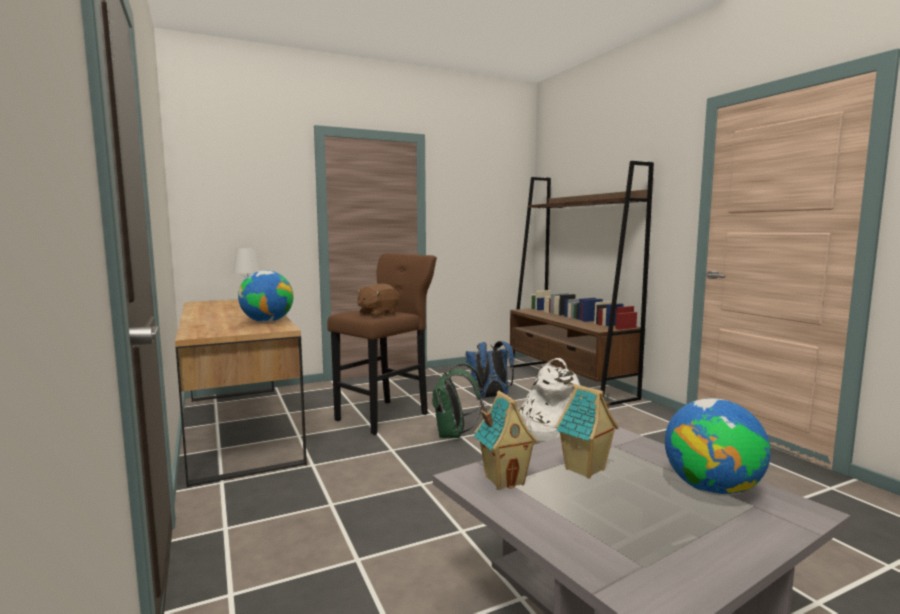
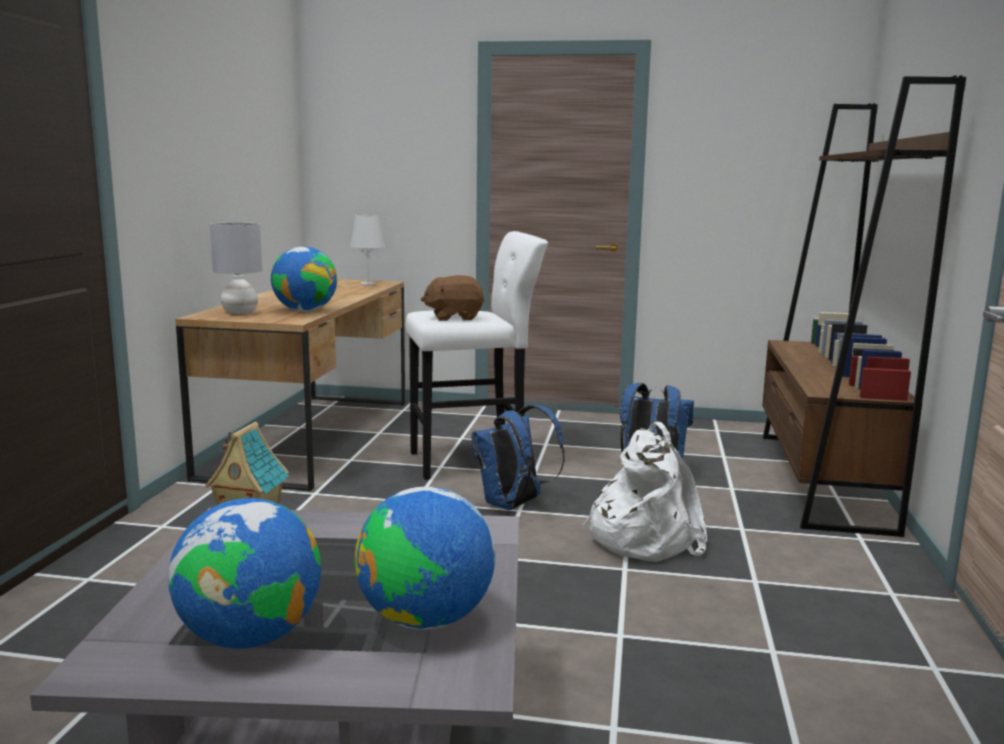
camera: 35 degrees right, 5 degrees up
brown stool [328,253,437,435] -> white stool [406,231,548,480]
green backpack [432,363,484,438] -> blue backpack [471,405,565,510]
toy house [555,384,619,478] -> none
none -> globe [168,498,321,649]
none -> grey table lamp [210,222,262,314]

